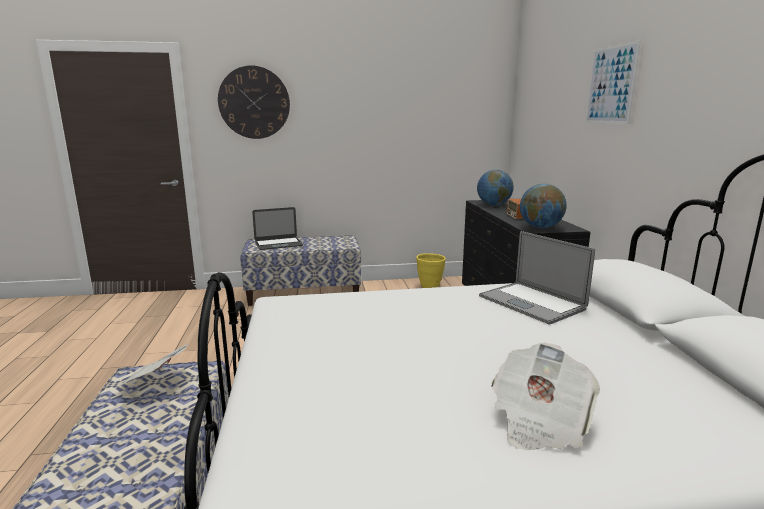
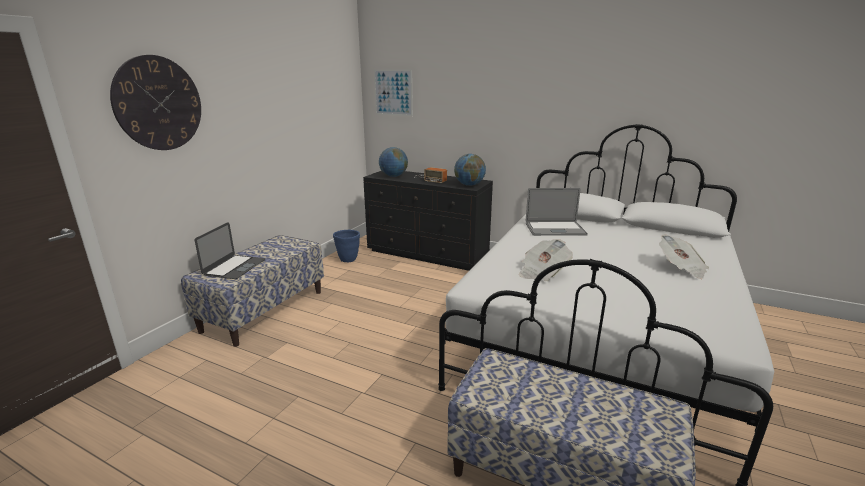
camera: 55 degrees left, 5 degrees up
newspaper [116,343,189,388] -> newspaper moved to [519,239,573,281]
yellow planter [416,253,446,288] -> blue planter [333,230,360,262]
picture [585,40,641,124] -> picture moved to [374,69,413,116]

